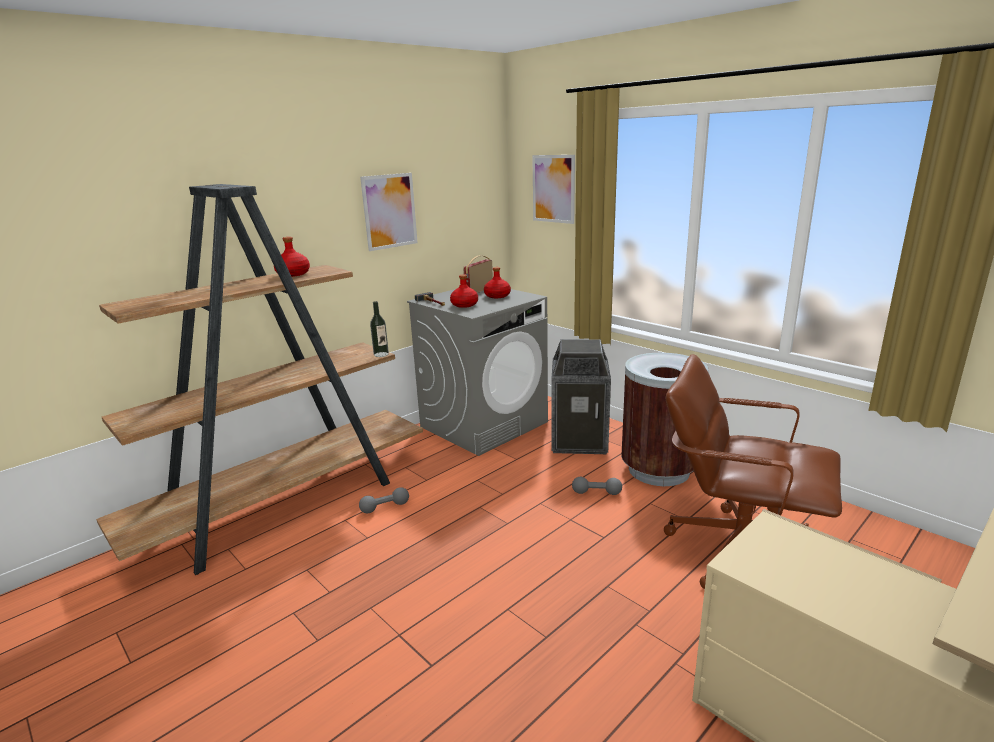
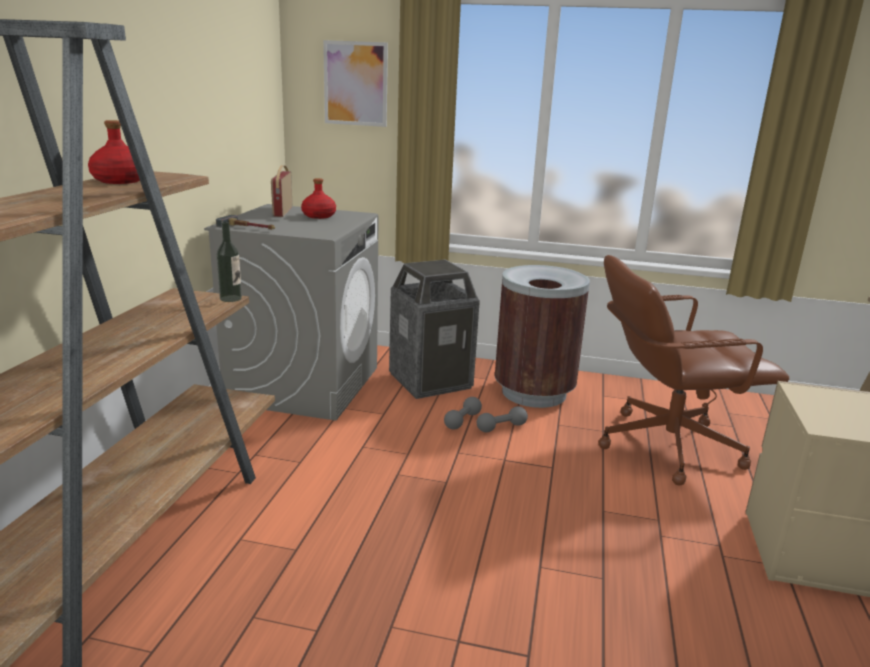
camera: 35 degrees left, 0 degrees up
grey dumbbell [359,487,409,513] -> grey dumbbell moved to [444,397,482,430]
picture [360,173,418,251] -> none
red bottle [450,274,478,308] -> none

